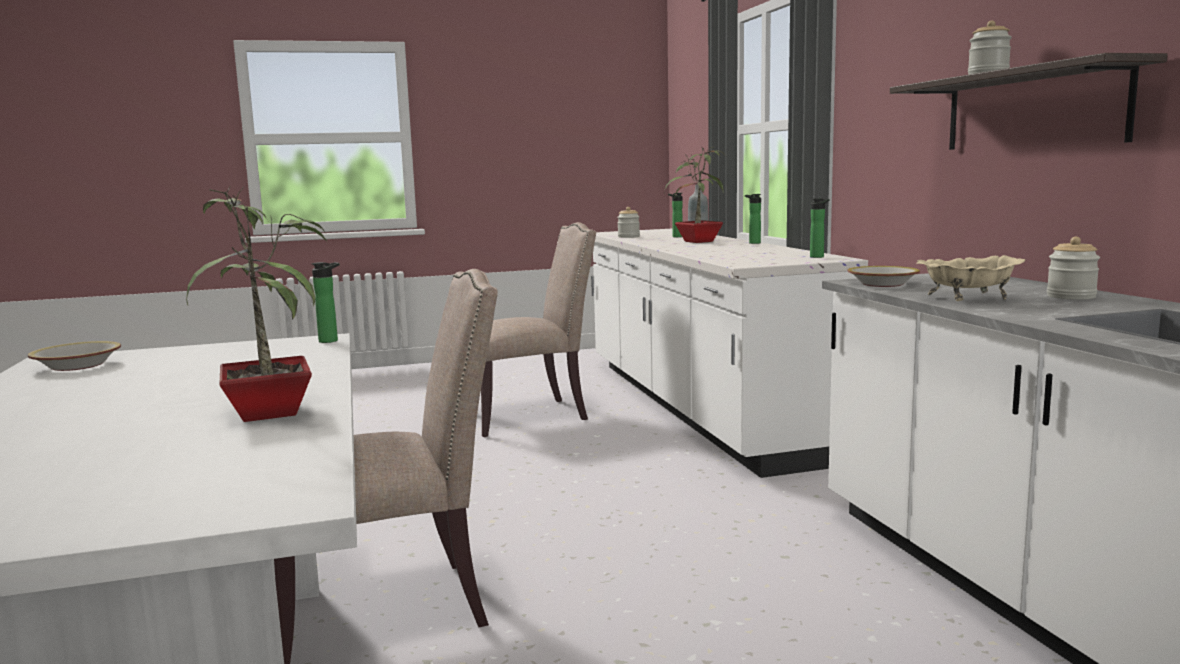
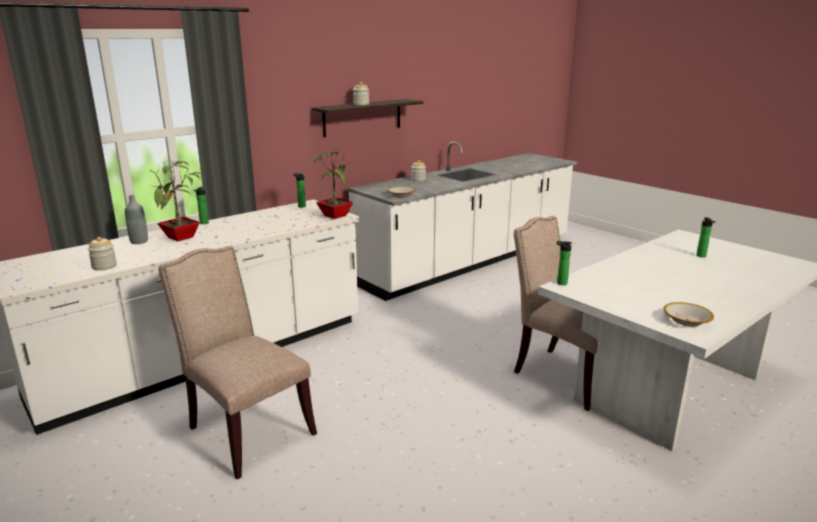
camera: 115 degrees left, 10 degrees up
potted plant [186,187,327,422] -> potted plant moved to [307,147,353,219]
bottle [668,193,683,237] -> bottle moved to [696,217,716,258]
beige bowl [916,255,1025,301] -> none

